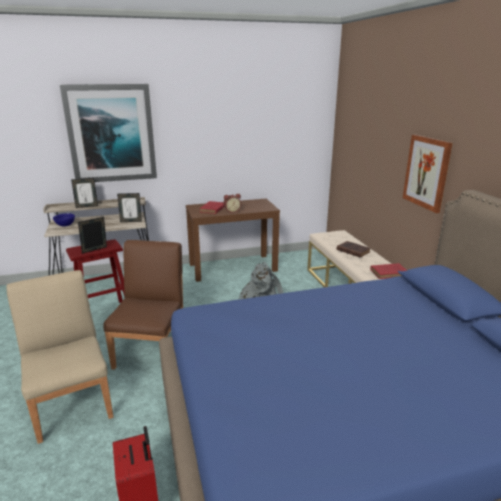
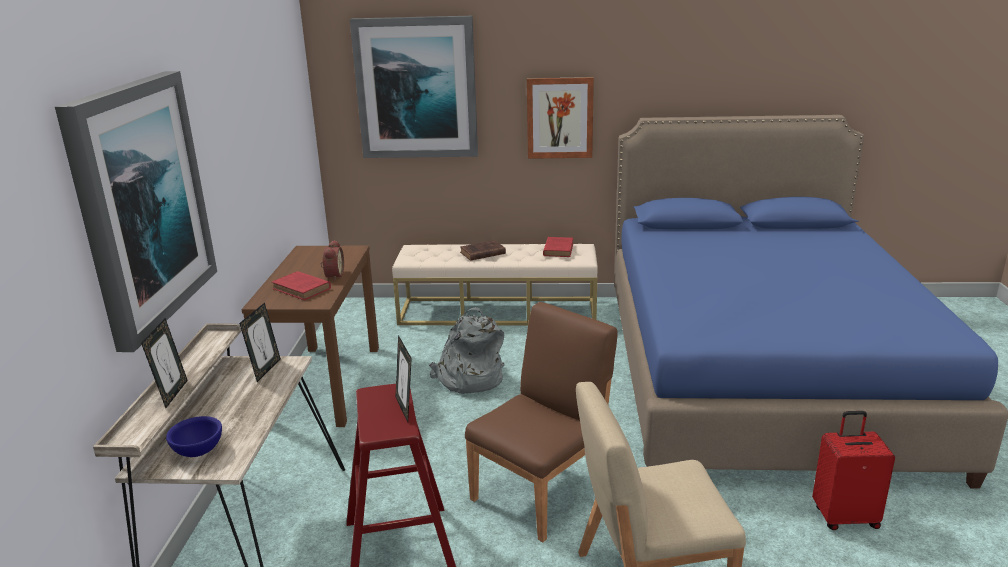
camera: 70 degrees left, 0 degrees up
brown chair [104,240,183,370] -> brown chair turned 105 degrees clockwise [465,302,618,542]
none -> picture [350,16,478,158]

